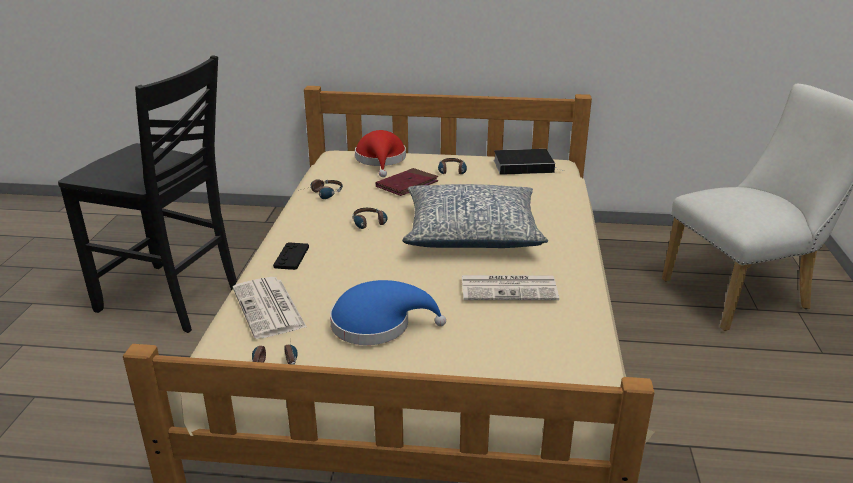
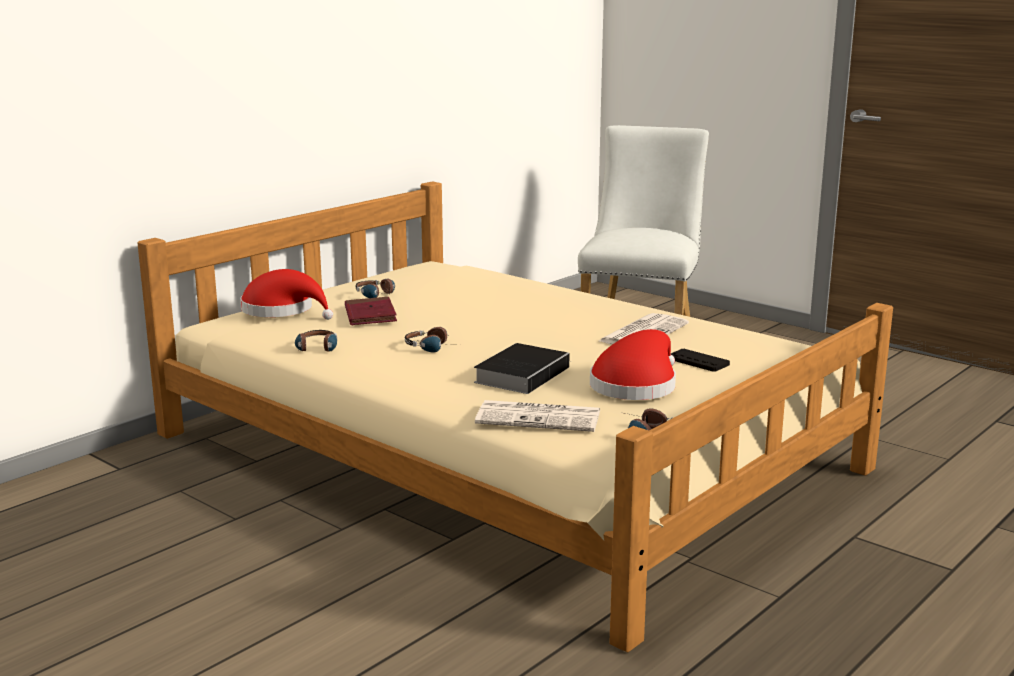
camera: 55 degrees left, 10 degrees down
black chair [58,55,237,333] -> none
black game controller [273,242,309,270] -> black game controller moved to [670,349,730,372]
blue hat [330,280,446,345] -> red hat [590,329,676,400]
pillow [402,184,548,248] -> none
book [494,149,564,175] -> book moved to [474,343,570,394]

